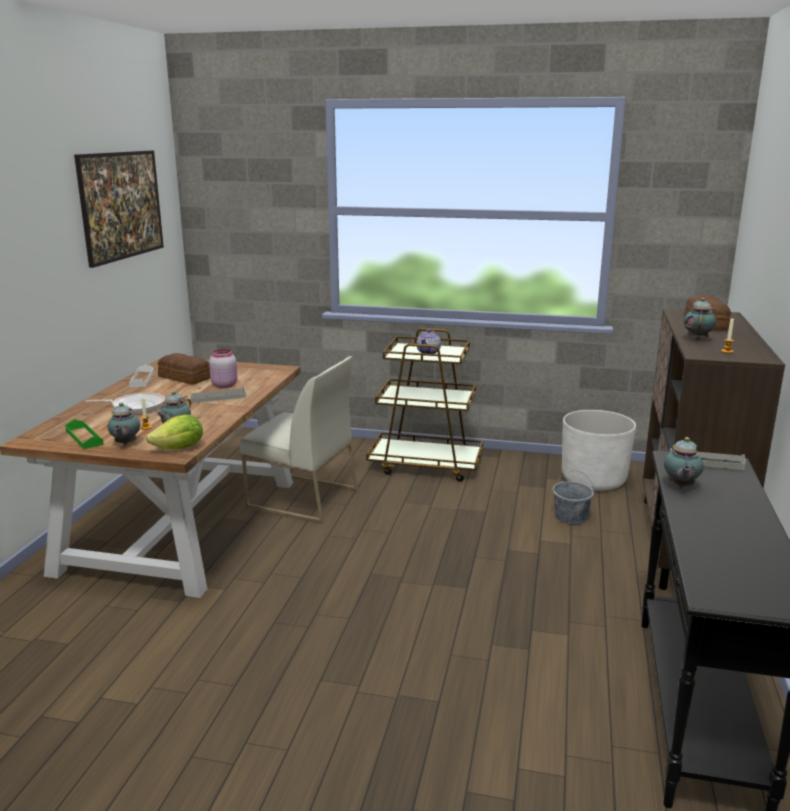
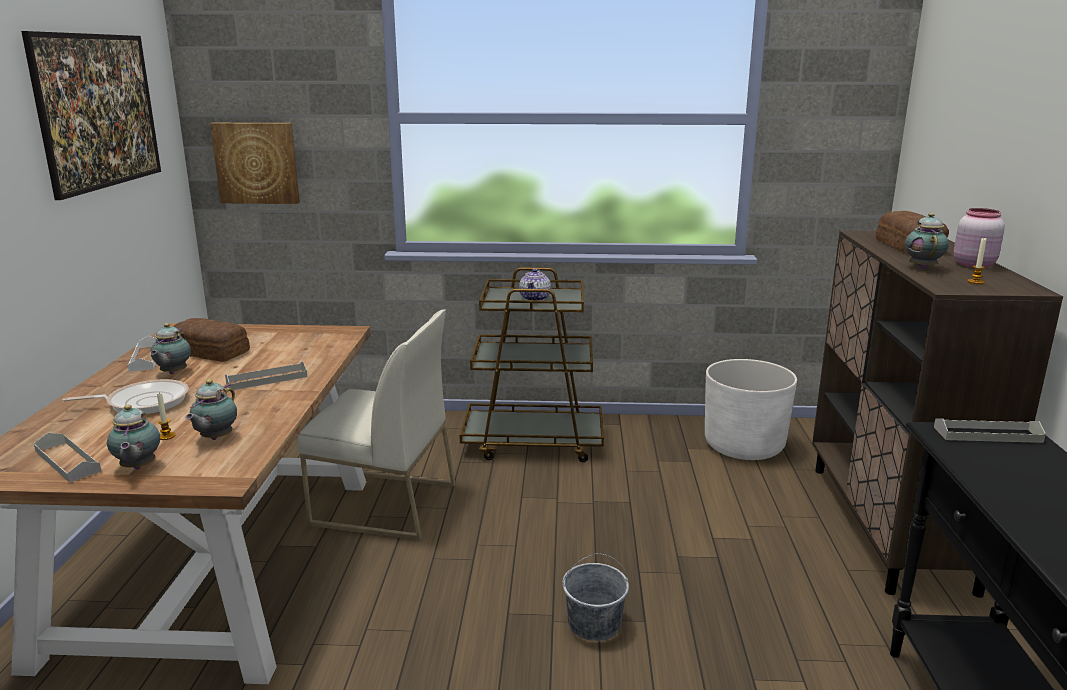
camera: 10 degrees left, 0 degrees up
green tray [65,419,104,449] -> grey tray [34,433,101,483]
lettuce [146,414,203,450] -> none
pink jar [209,349,237,388] -> pink jar moved to [953,208,1005,268]
grey bucket [553,470,594,524] -> grey bucket moved to [562,553,629,641]
teapot [664,437,704,488] -> teapot moved to [150,323,191,374]
none -> picture [210,123,300,204]

